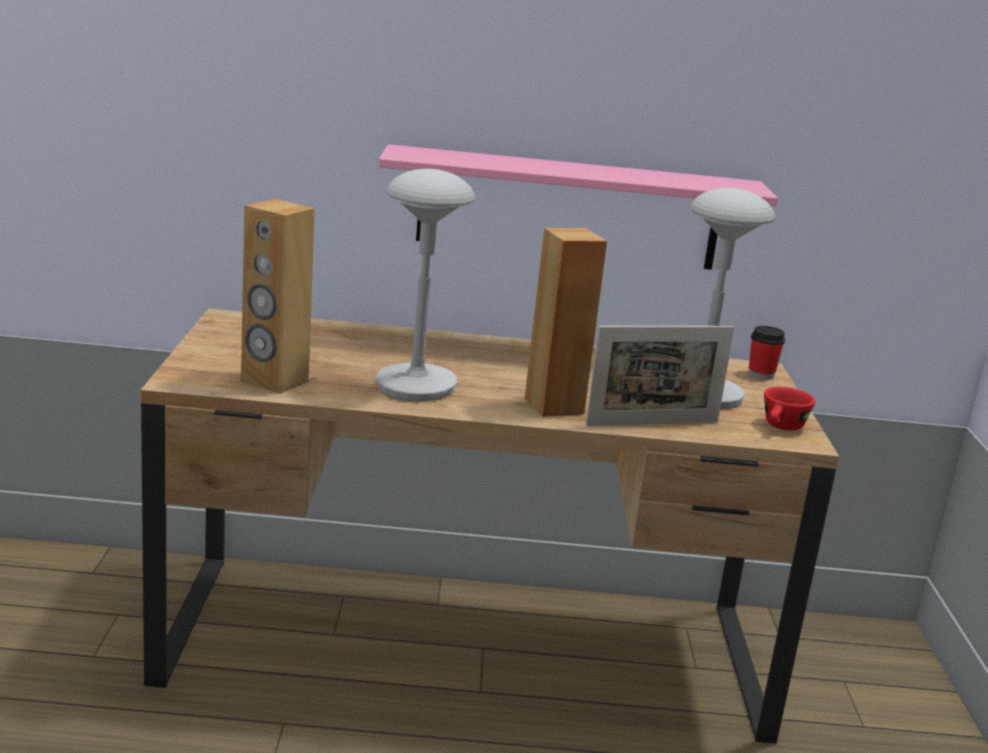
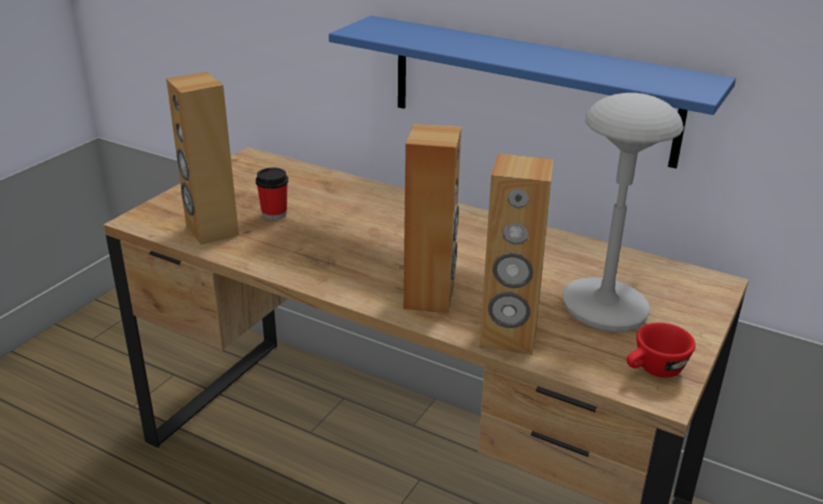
camera: 30 degrees right, 10 degrees up
grey table lamp [375,169,475,402] -> none
pink shelf [378,144,778,270] -> blue shelf [329,16,736,168]
picture frame [586,326,734,426] -> brown speaker [479,153,553,355]
cup [749,326,785,380] -> cup moved to [256,168,288,220]

